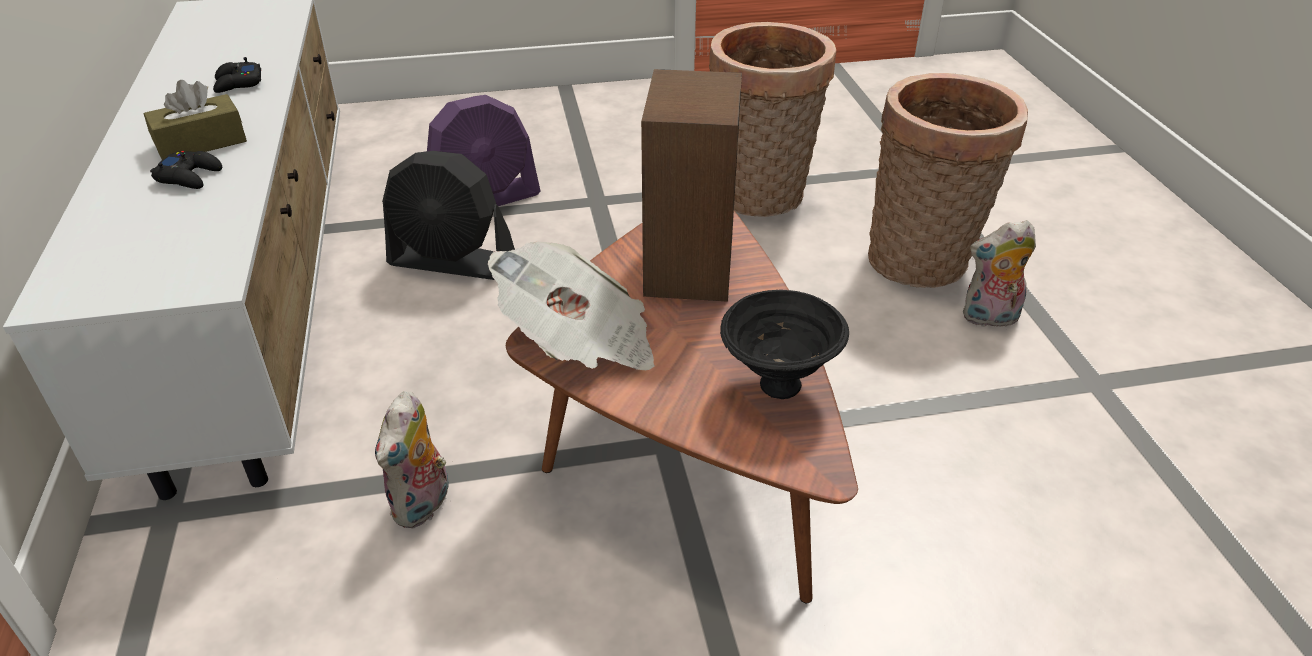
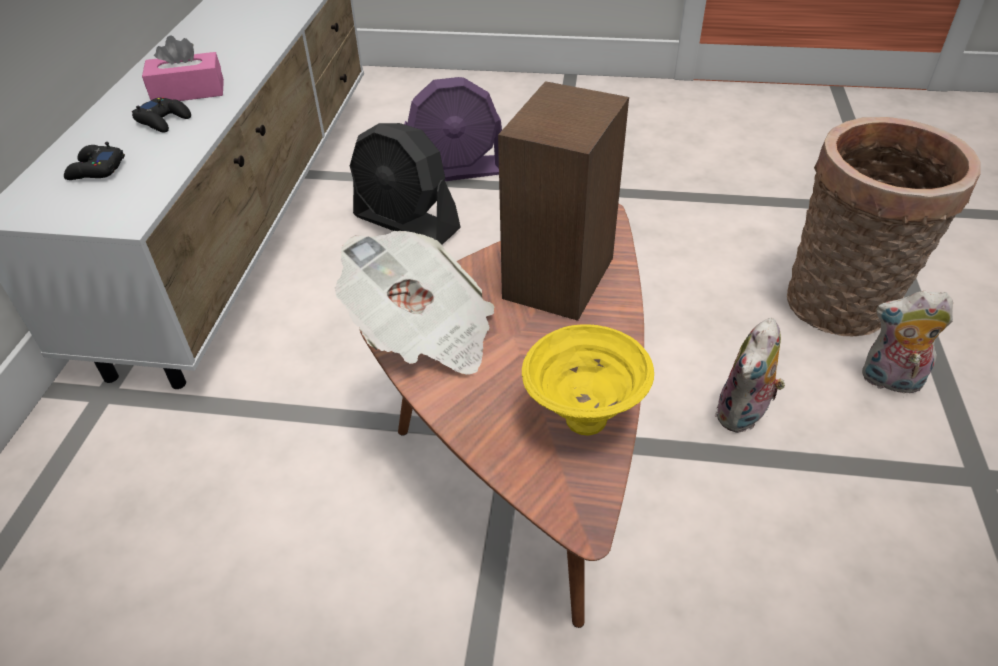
camera: 20 degrees right, 5 degrees up
brown tissue box [144,80,247,160] -> pink tissue box [142,35,224,101]
black game controller [213,57,261,93] -> black game controller moved to [64,142,125,180]
plush toy [375,391,449,528] -> plush toy moved to [715,318,785,433]
basket [709,22,836,217] -> none
black bowl [720,290,849,399] -> yellow bowl [522,324,654,436]

